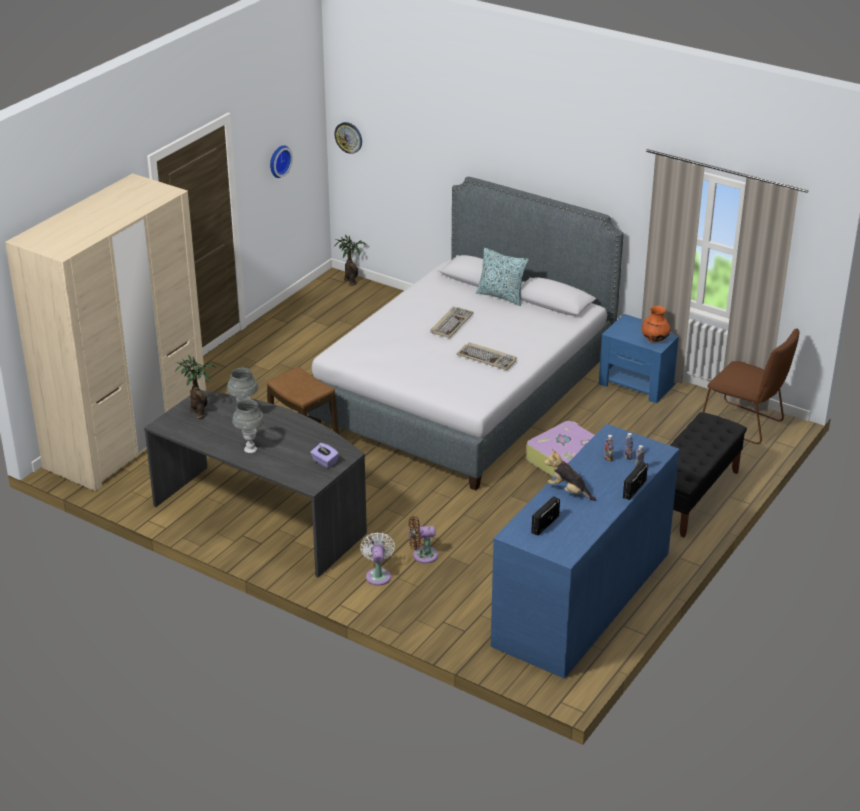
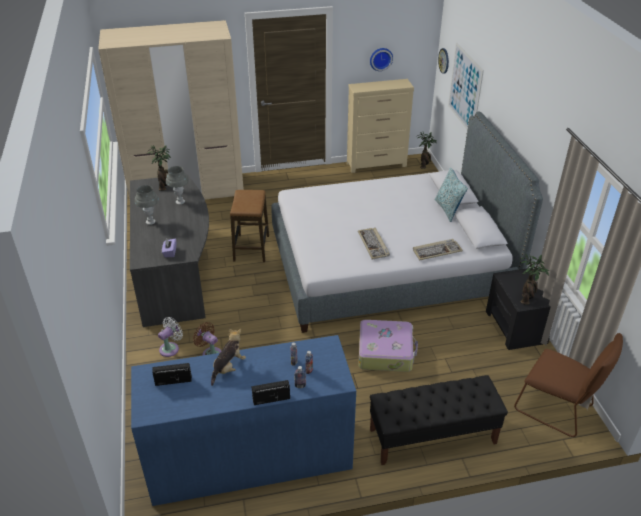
camera: 45 degrees right, 5 degrees up
keyboard [430,306,474,338] -> keyboard moved to [413,239,463,260]
plush toy [544,449,596,501] -> plush toy turned 45 degrees clockwise [211,329,246,386]
blue nightstand [599,314,679,403] -> black nightstand [486,268,551,350]
orange vase [641,306,671,342] -> potted plant [519,254,549,305]
brown chair [703,329,799,444] -> brown chair turned 45 degrees counterclockwise [514,333,623,437]
none -> beige dresser [347,79,414,173]
none -> picture [448,43,484,129]

